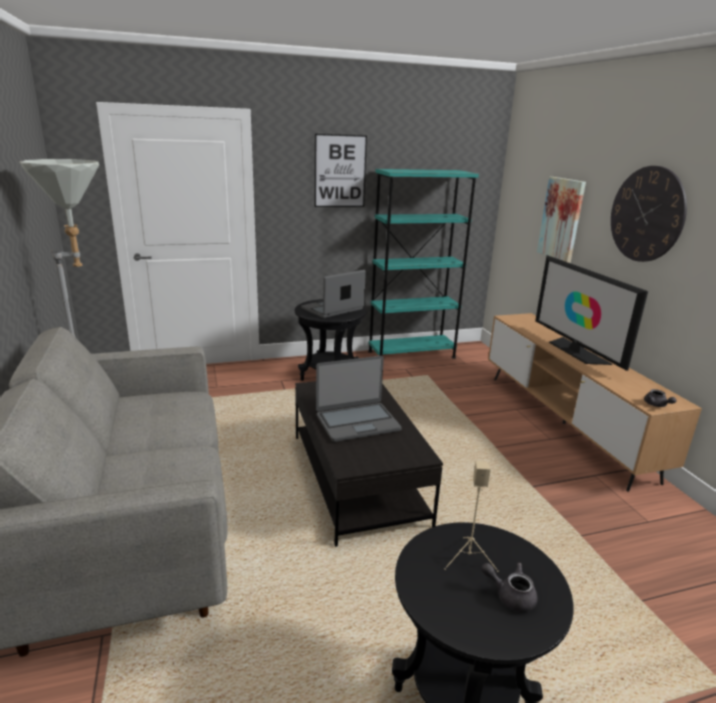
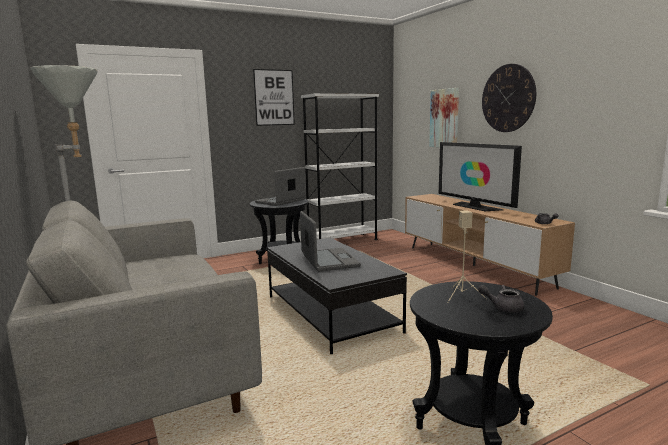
camera: 10 degrees left, 10 degrees down
laptop [316,356,402,442] -> laptop turned 75 degrees counterclockwise [300,211,361,272]
turquoise bookcase [368,169,479,359] -> white bookcase [301,93,379,240]

